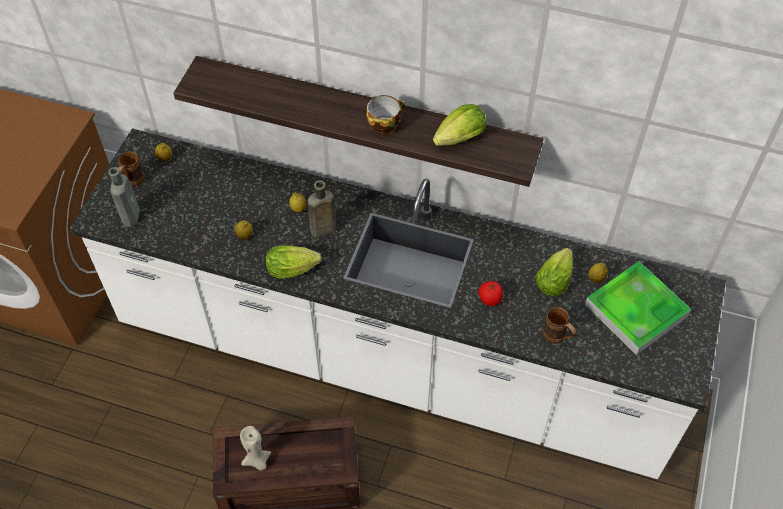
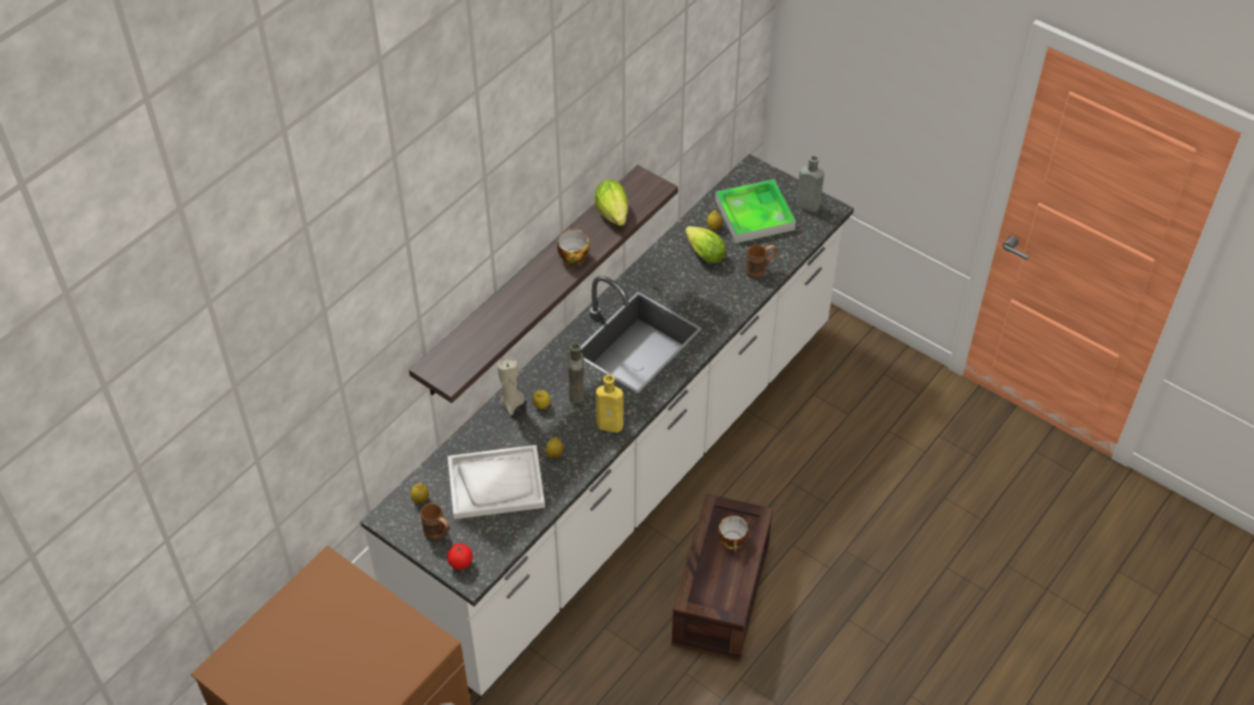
camera: 70 degrees left, 5 degrees down
grey bottle [108,167,140,227] -> grey bottle moved to [796,155,824,212]
beige candle [240,426,271,471] -> beige candle moved to [498,360,524,415]
lettuce [266,245,322,278] -> yellow bottle [596,375,623,433]
tomato [479,281,503,306] -> tomato moved to [447,543,473,569]
none -> white tray [448,445,545,519]
none -> cup [718,516,748,552]

